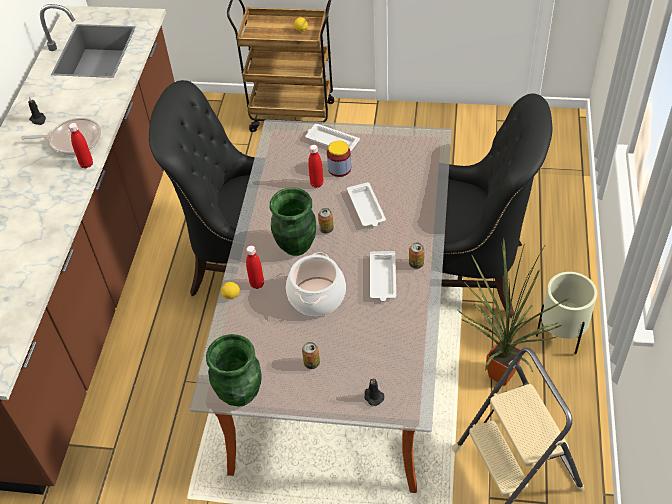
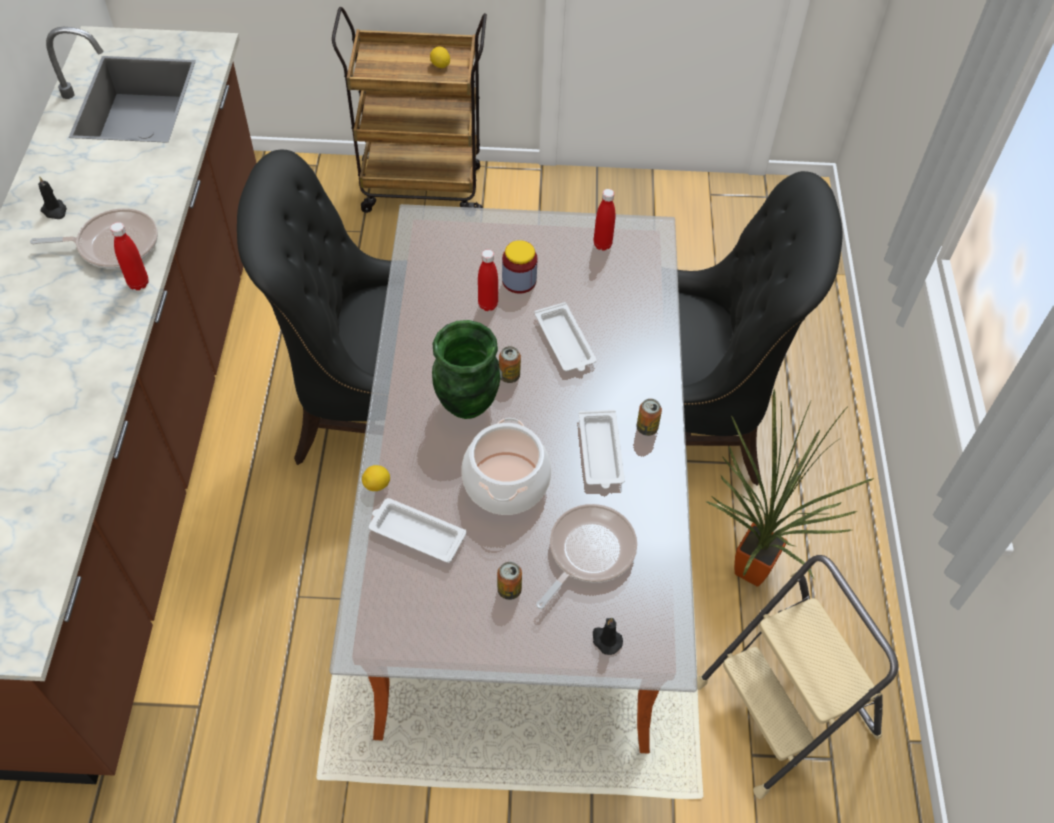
camera: 10 degrees left, 5 degrees up
green vase [206,334,262,407] -> none
red bottle [246,245,264,289] -> red bottle moved to [594,189,615,251]
white tray [305,124,360,152] -> white tray moved to [369,498,467,563]
beige planter [536,272,597,354] -> none
none -> frying pan [536,504,637,609]

